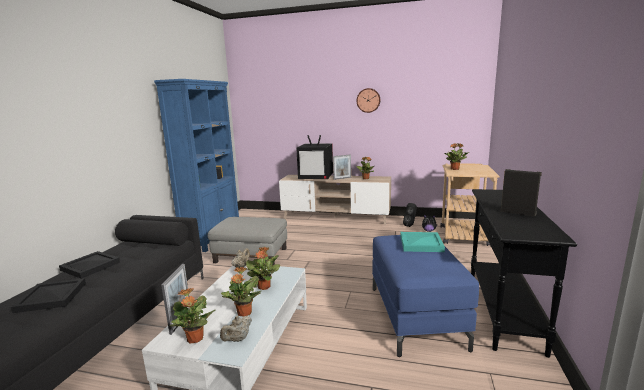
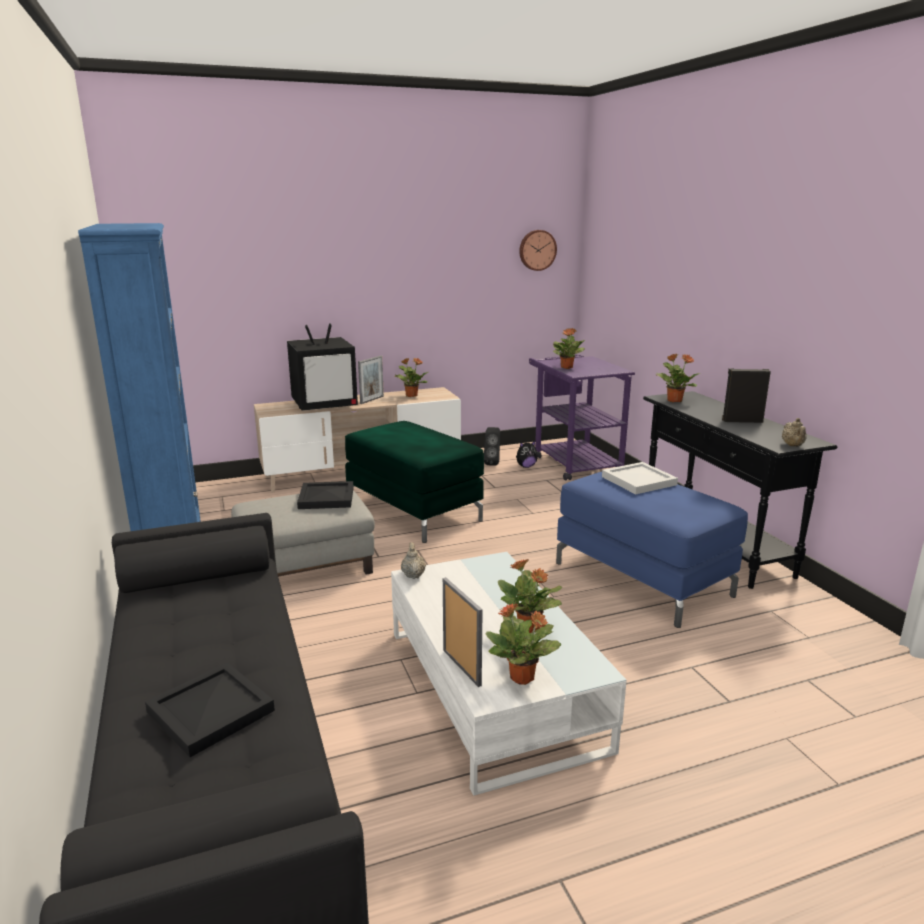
camera: 35 degrees left, 5 degrees up
black tray [59,251,120,279] -> black tray moved to [297,481,354,509]
beige teapot [220,316,252,342] -> beige teapot moved to [782,418,807,447]
potted plant [246,247,280,290] -> potted plant moved to [657,354,700,402]
wall clock [357,88,380,113] -> wall clock moved to [519,230,557,271]
turquoise tray [400,232,445,252] -> white tray [602,462,678,494]
beige cart [440,163,500,246] -> purple cart [529,355,635,481]
none -> green ottoman [345,421,484,543]

